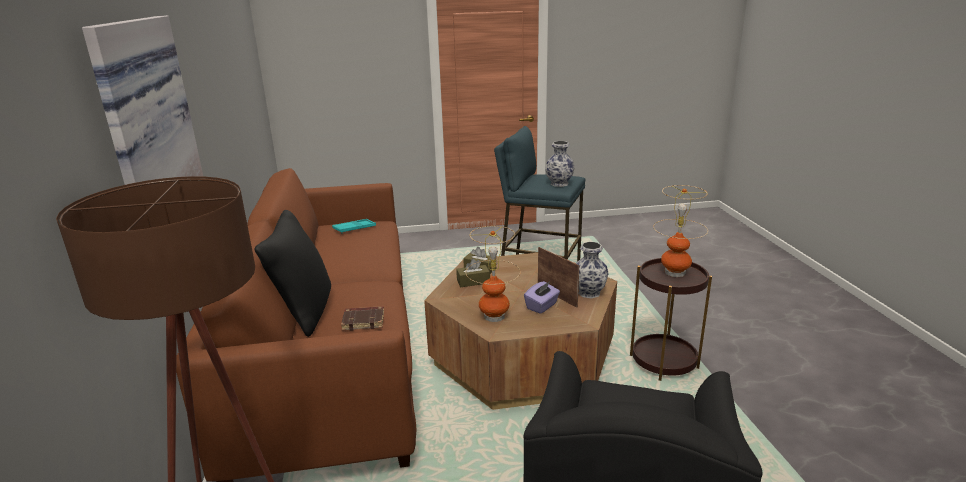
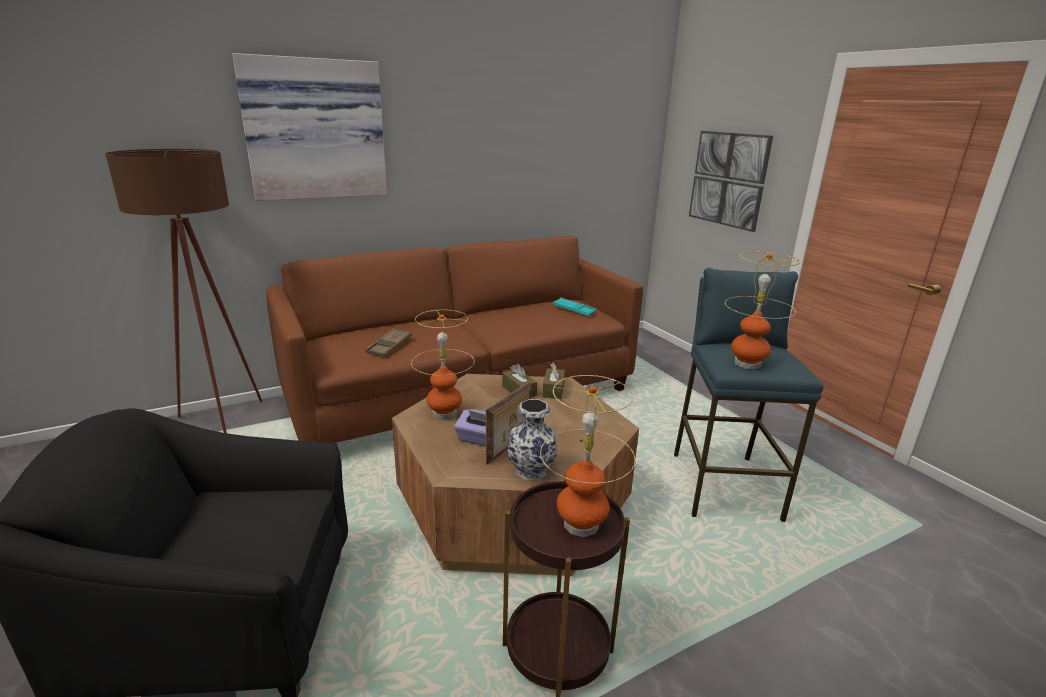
camera: 70 degrees right, 0 degrees up
black pillow [255,210,331,337] -> none
brown book [341,306,384,331] -> brown tray [365,328,412,357]
vase [545,141,575,187] -> table lamp [725,252,800,369]
none -> picture [689,131,773,232]

